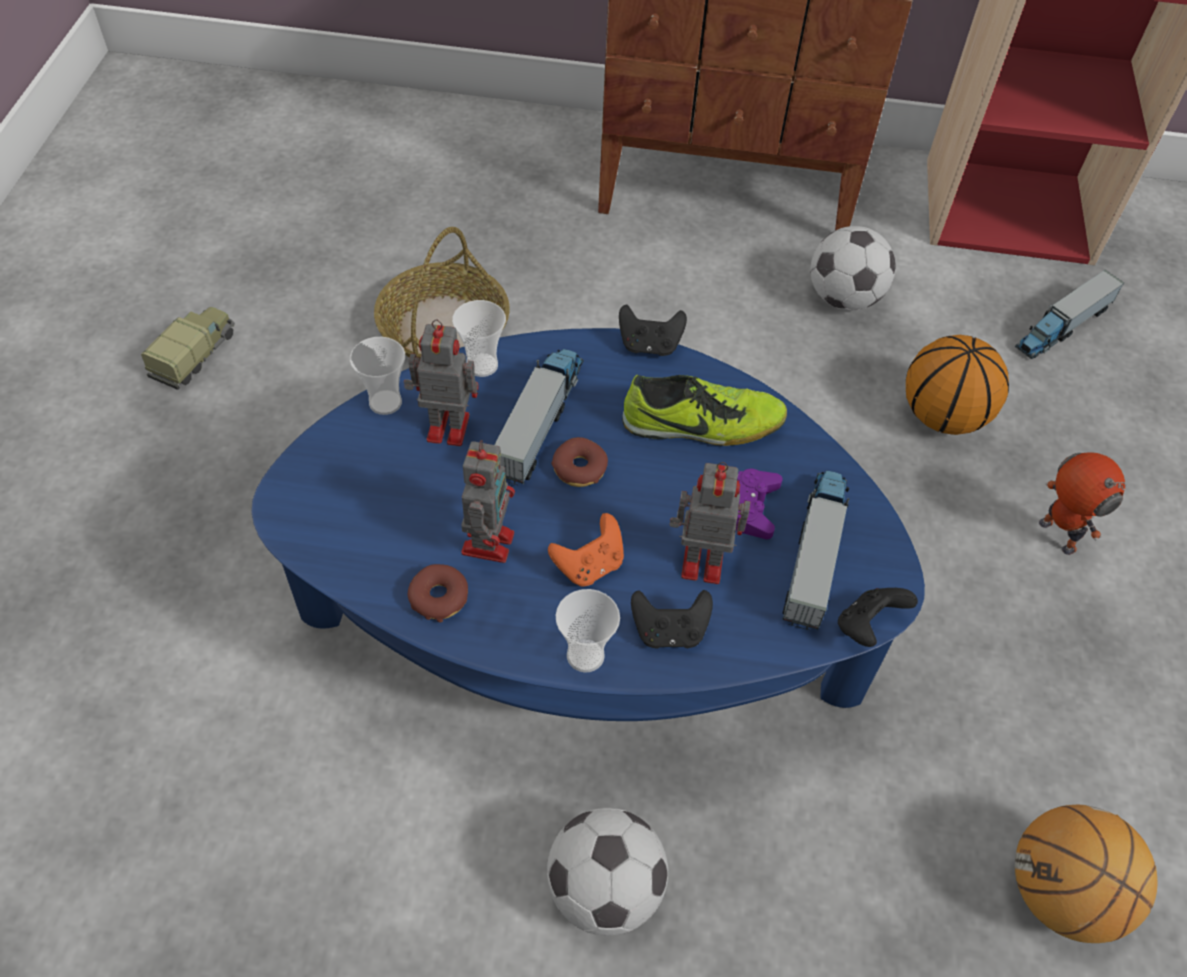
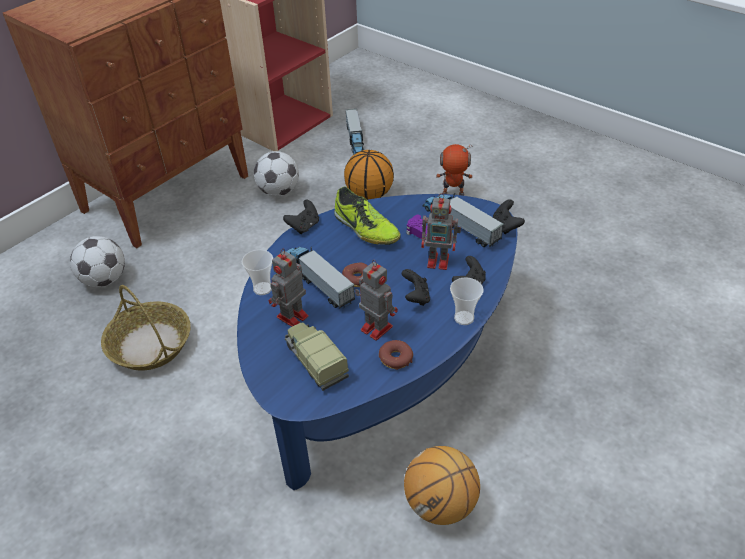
camera: 55 degrees left, 10 degrees down
toy truck [141,307,235,390] -> toy truck moved to [285,323,349,391]
cup [350,337,405,415] -> none
football [547,808,668,936] -> football moved to [70,236,125,287]
orange game controller [548,513,624,586] -> black game controller [402,269,430,306]
shoe [622,375,787,446] -> shoe turned 105 degrees clockwise [334,186,401,245]
toy robot [669,462,750,584] -> toy robot turned 120 degrees counterclockwise [421,193,461,270]
basketball [1015,805,1157,943] -> basketball moved to [404,446,480,525]

